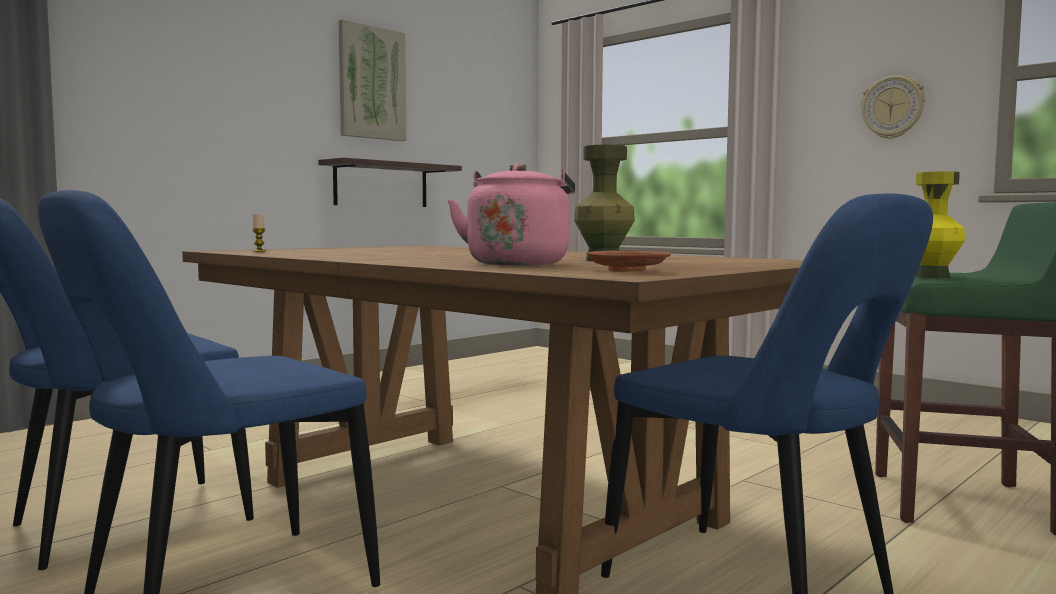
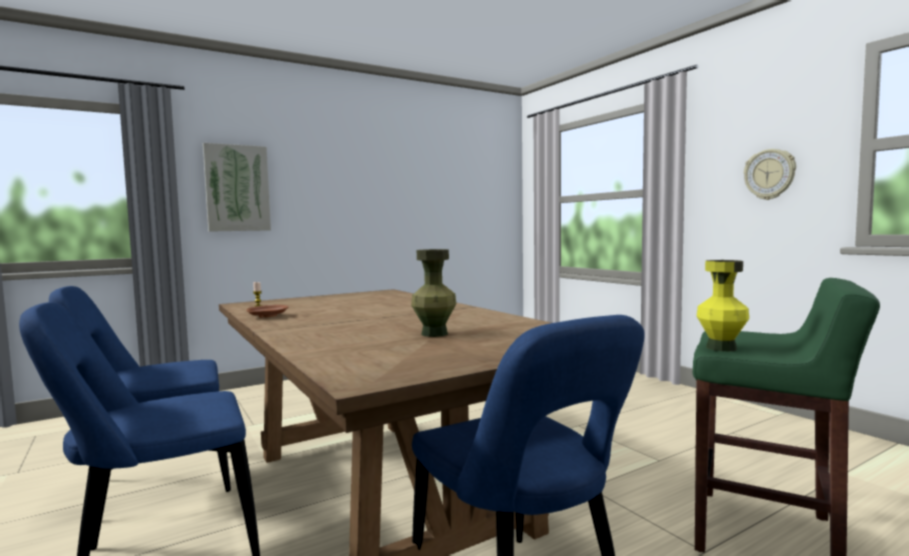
camera: 15 degrees right, 0 degrees up
shelf [318,157,462,207] -> none
picture [339,19,406,141] -> picture moved to [203,143,271,232]
pink kettle [448,164,575,266] -> none
brown plate [586,250,671,272] -> brown plate moved to [247,305,289,318]

